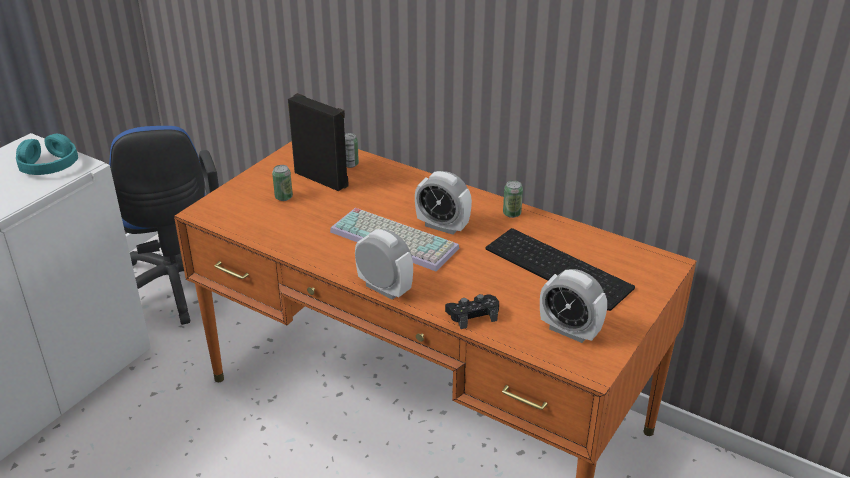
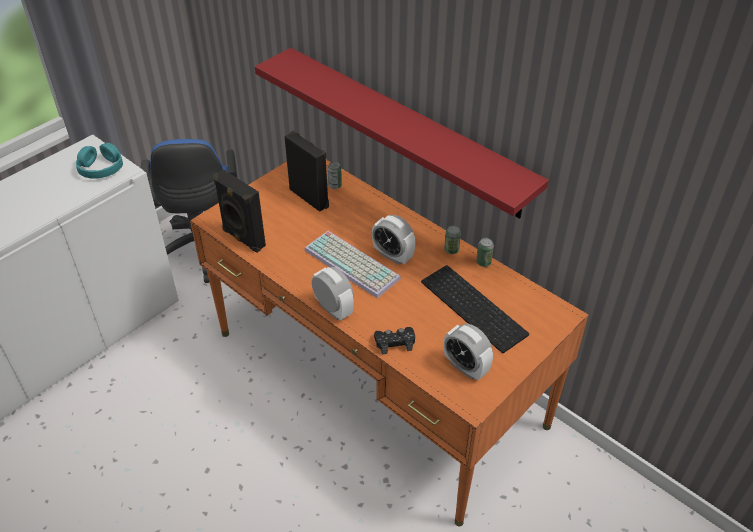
camera: 10 degrees right, 10 degrees up
can [272,165,293,201] -> can moved to [476,238,494,267]
none -> black speaker [214,170,266,253]
none -> red shelf [255,48,549,219]

